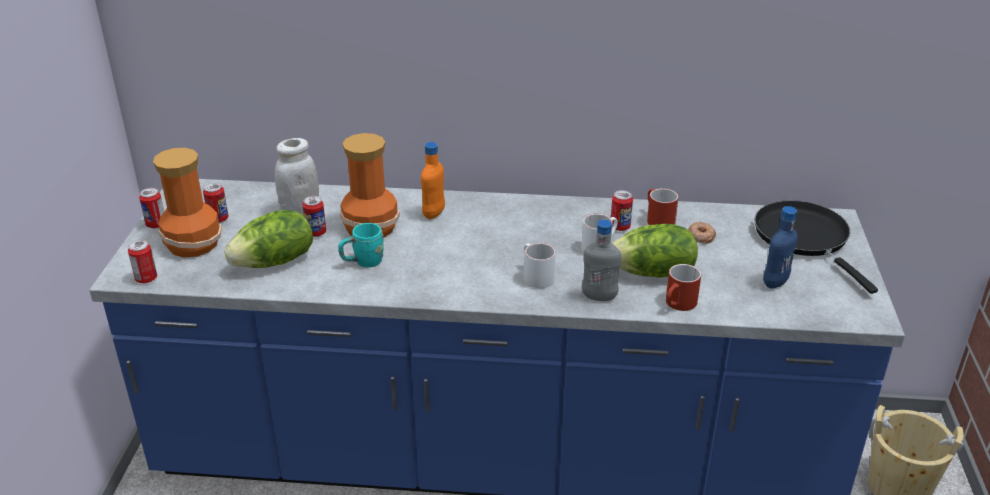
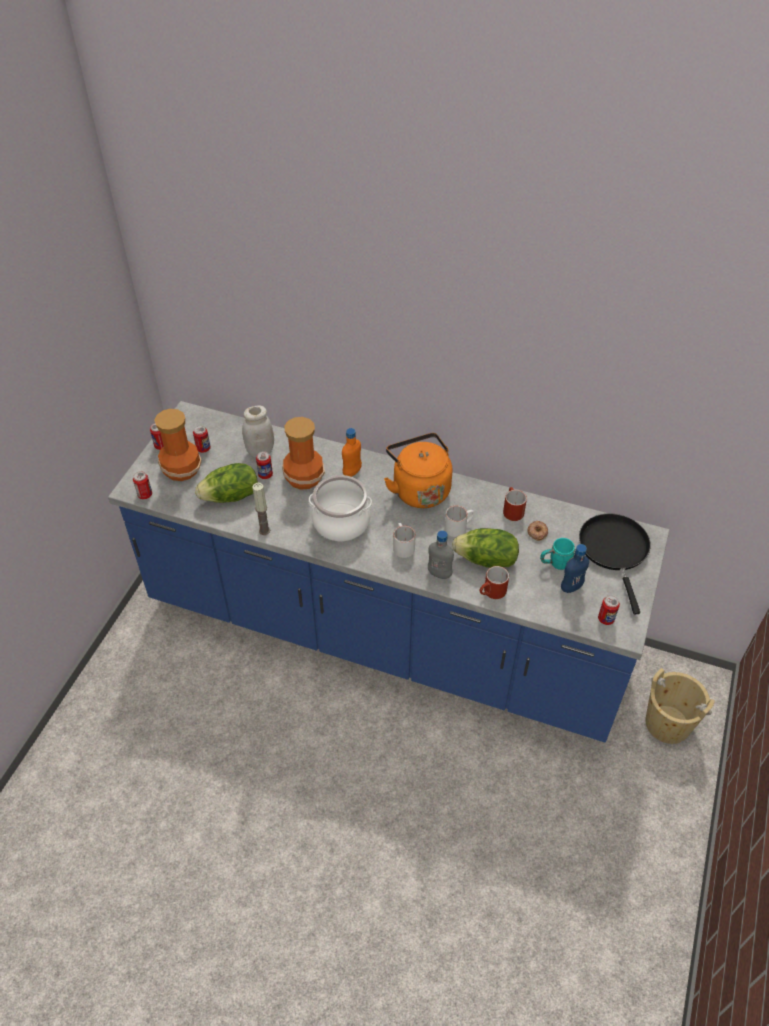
camera: 15 degrees right, 15 degrees up
turquoise mug [338,223,384,267] -> turquoise mug moved to [540,538,575,570]
can [611,190,633,231] -> can moved to [598,595,620,625]
none -> candle [252,483,270,535]
none -> cooking pot [309,475,372,541]
none -> orange kettle [384,433,452,508]

